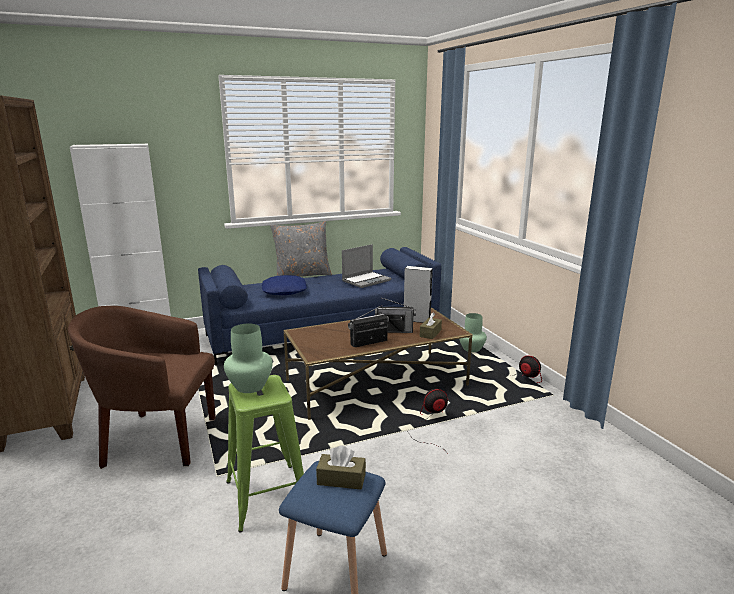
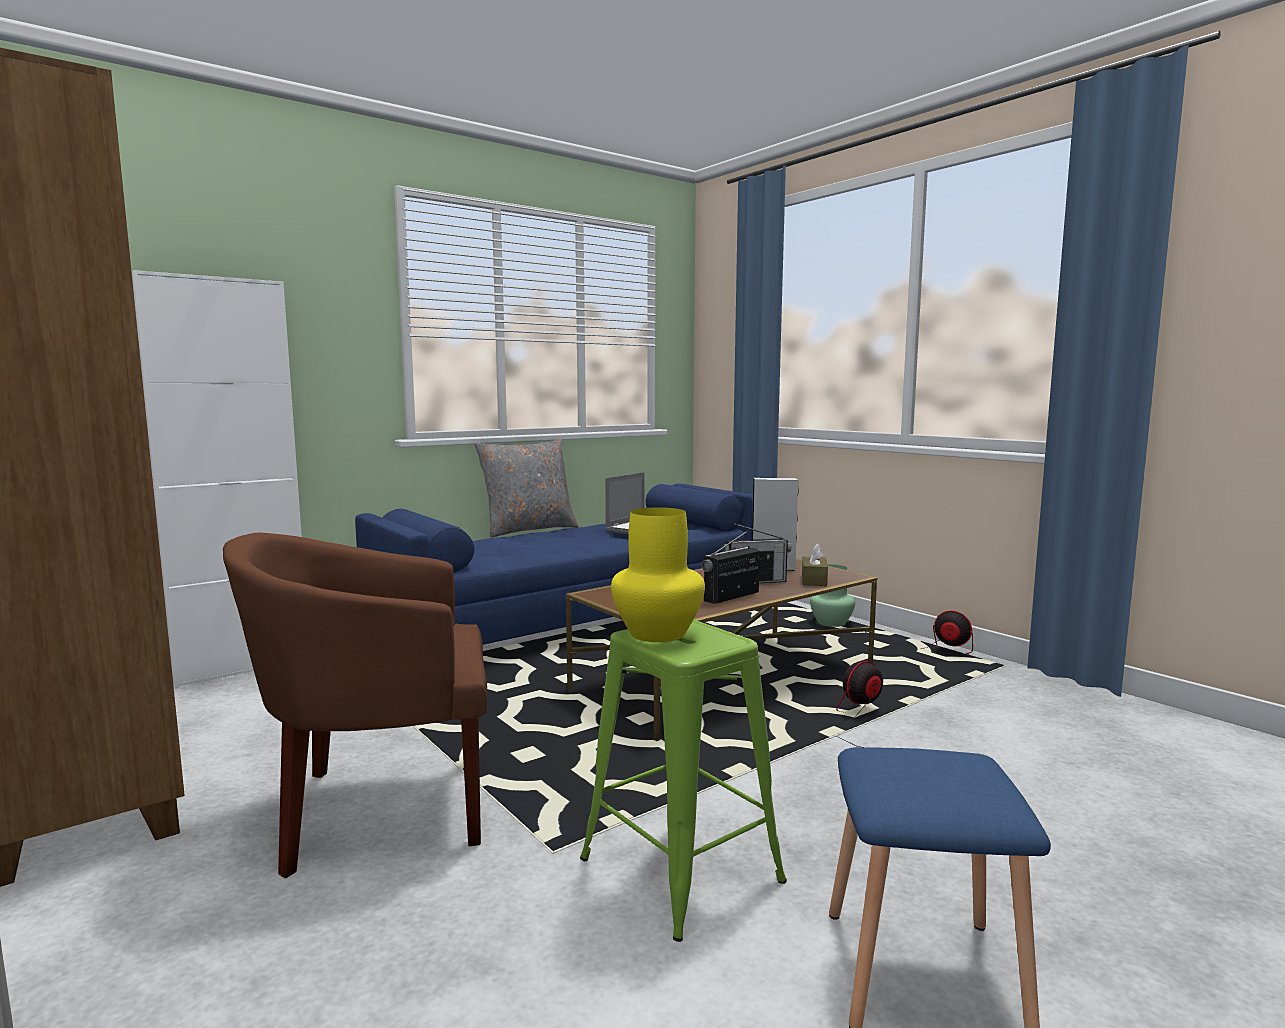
camera: 15 degrees left, 10 degrees down
green vase [224,324,273,393] -> yellow vase [611,507,705,642]
blue pillow [262,275,307,295] -> none
brown tissue box [316,446,366,490] -> none

